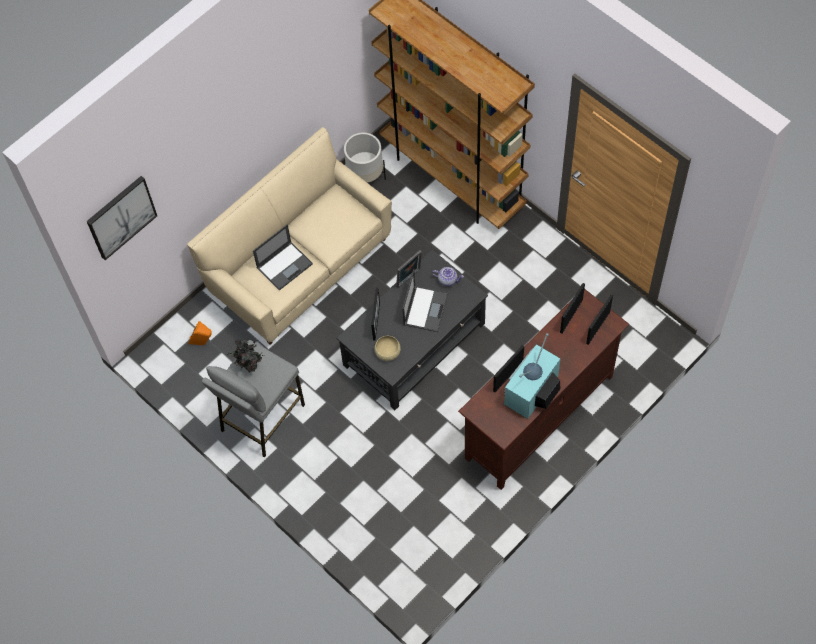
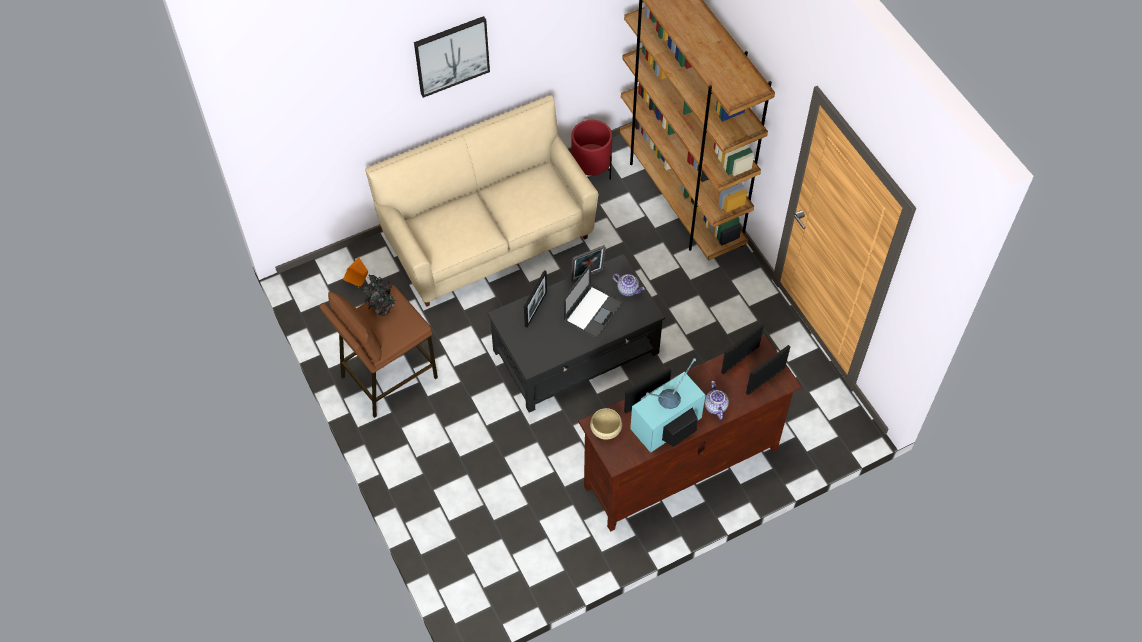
camera: 15 degrees right, 5 degrees down
picture [87,176,157,260] -> picture moved to [414,16,490,98]
grey stool [202,340,305,458] -> brown stool [319,285,438,418]
laptop [253,224,313,291] -> none
white planter [344,133,386,183] -> red planter [571,120,612,180]
beige bowl [374,336,401,361] -> beige bowl moved to [590,408,622,440]
none -> teapot [704,381,729,419]

